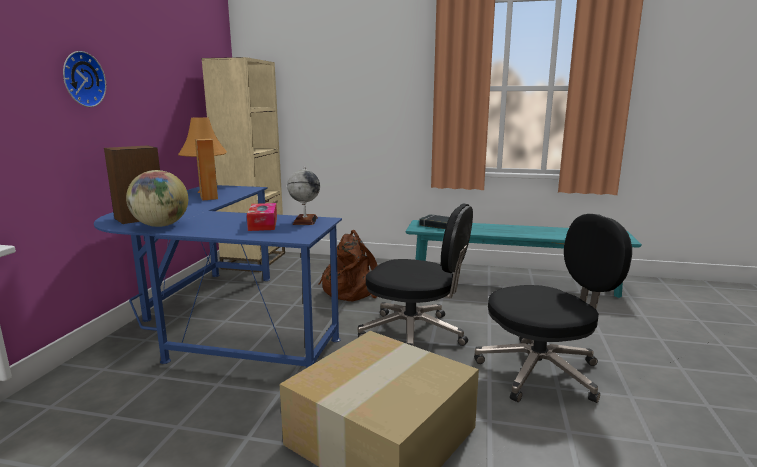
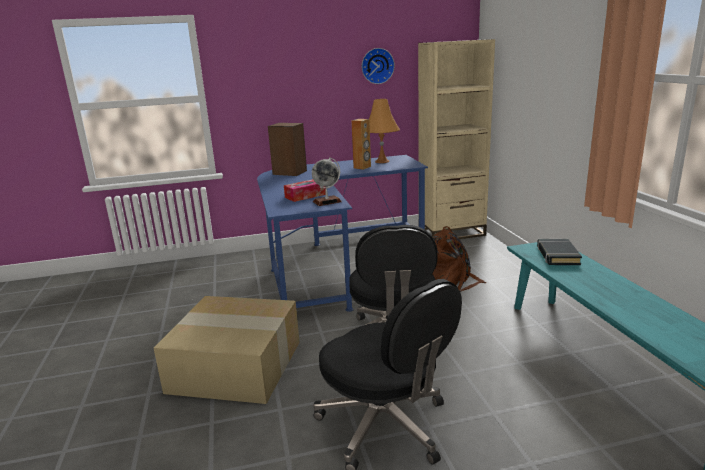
camera: 65 degrees right, 5 degrees up
wall clock [63,51,106,107] -> wall clock moved to [362,48,395,84]
globe [126,170,188,227] -> none

